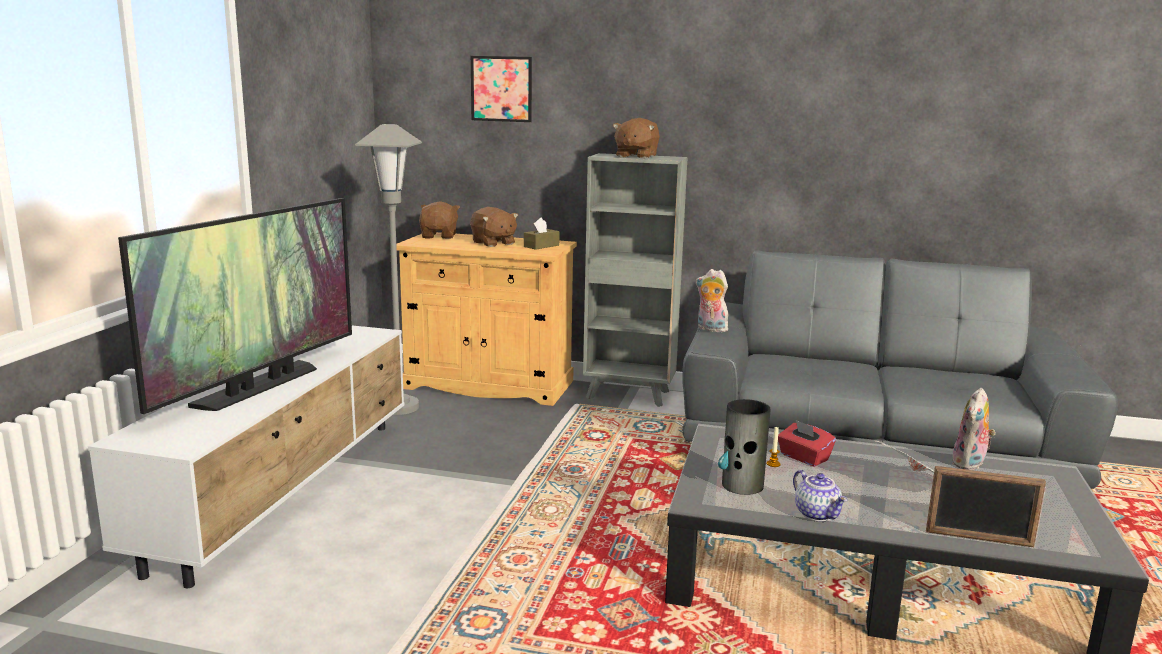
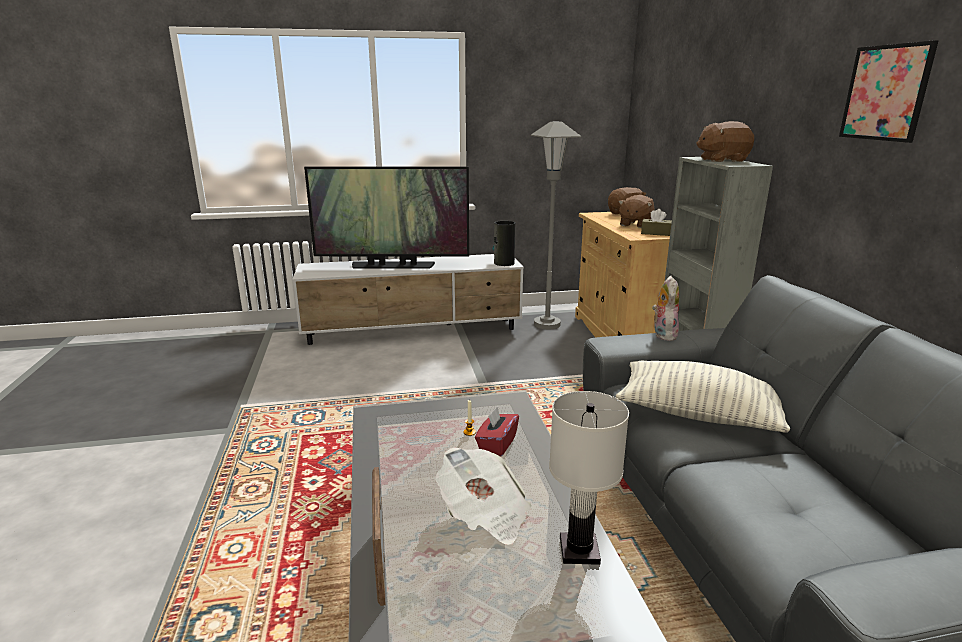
camera: 65 degrees right, 5 degrees up
picture [471,56,532,122] -> picture moved to [839,40,939,143]
vase [718,399,770,495] -> vase moved to [492,221,515,266]
teapot [793,470,848,521] -> none
plush toy [952,388,996,470] -> white table lamp [549,391,629,565]
none -> pillow [616,360,790,433]

